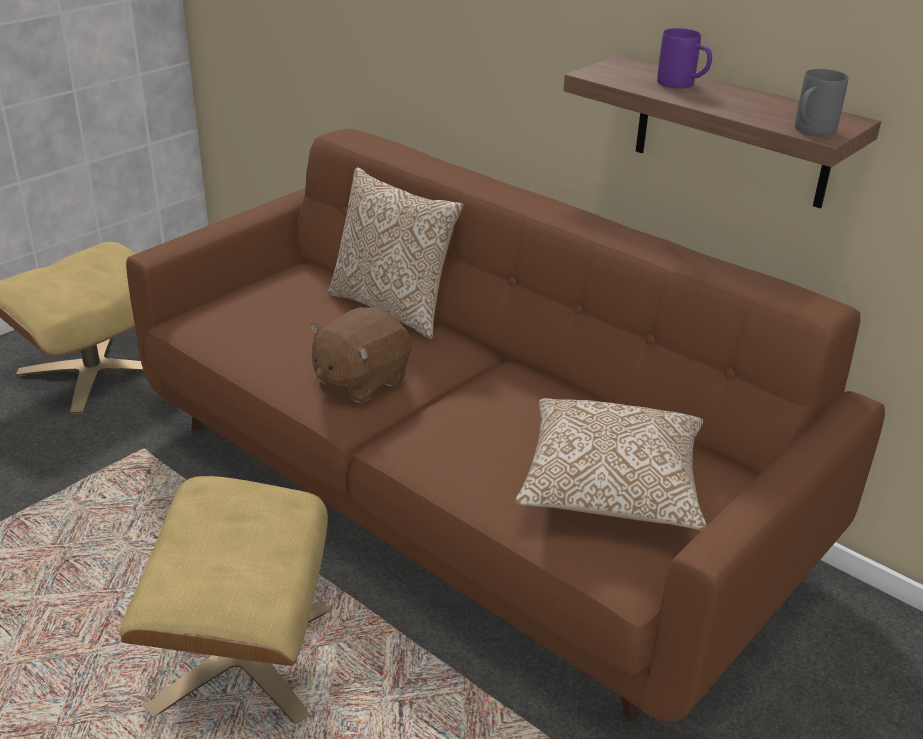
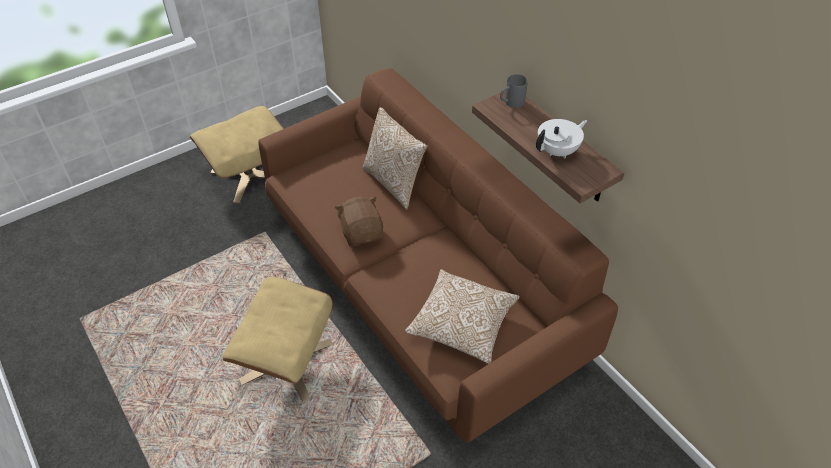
camera: 15 degrees right, 15 degrees up
brown plush toy [310,307,412,403] -> brown plush toy turned 105 degrees clockwise [335,197,383,246]
purple mug [657,28,712,88] -> none
grey mug [795,69,849,136] -> grey mug moved to [500,74,528,108]
none -> white teapot [536,119,587,158]

